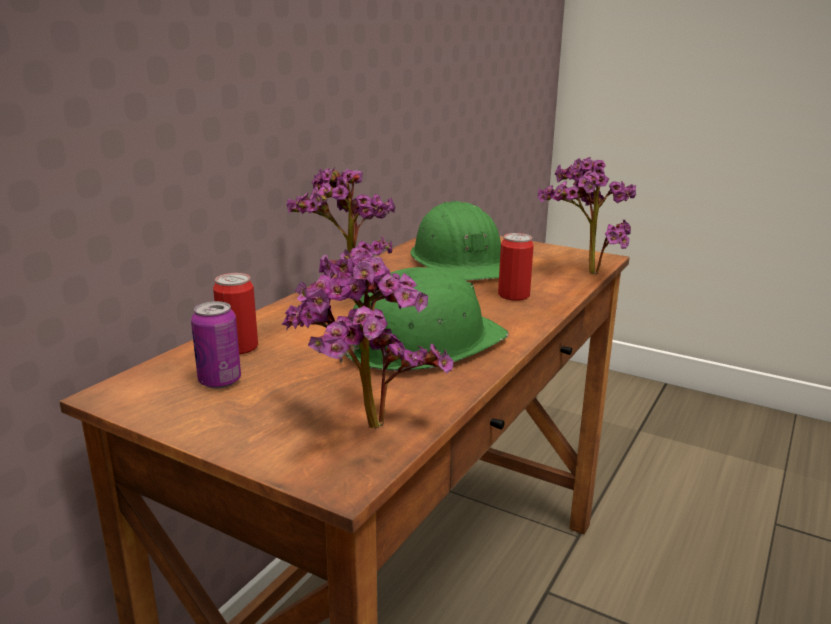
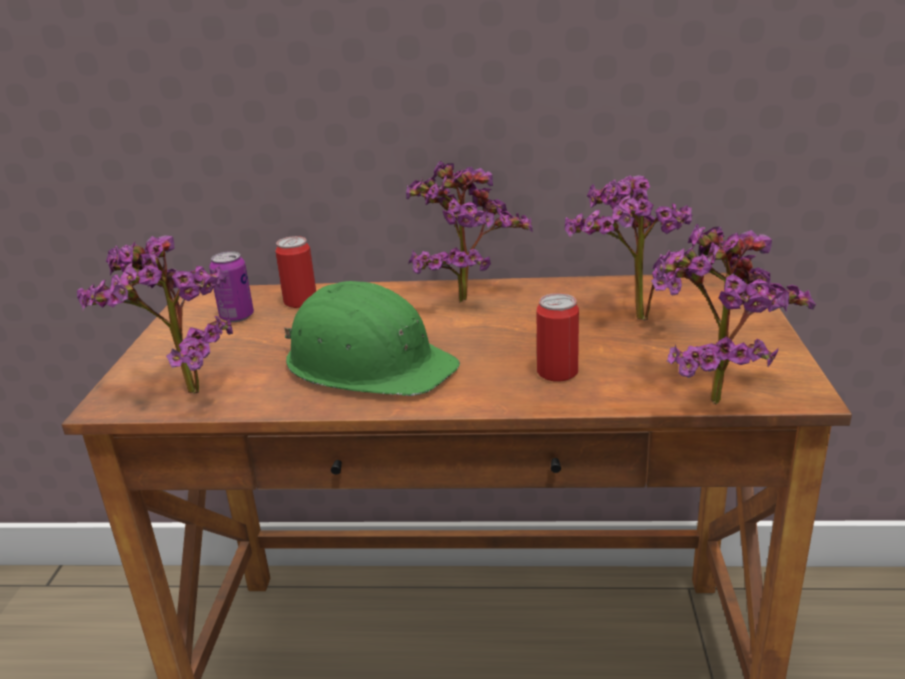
camera: 65 degrees right, 5 degrees up
green hard hat [411,201,501,280] -> potted plant [565,175,692,321]

